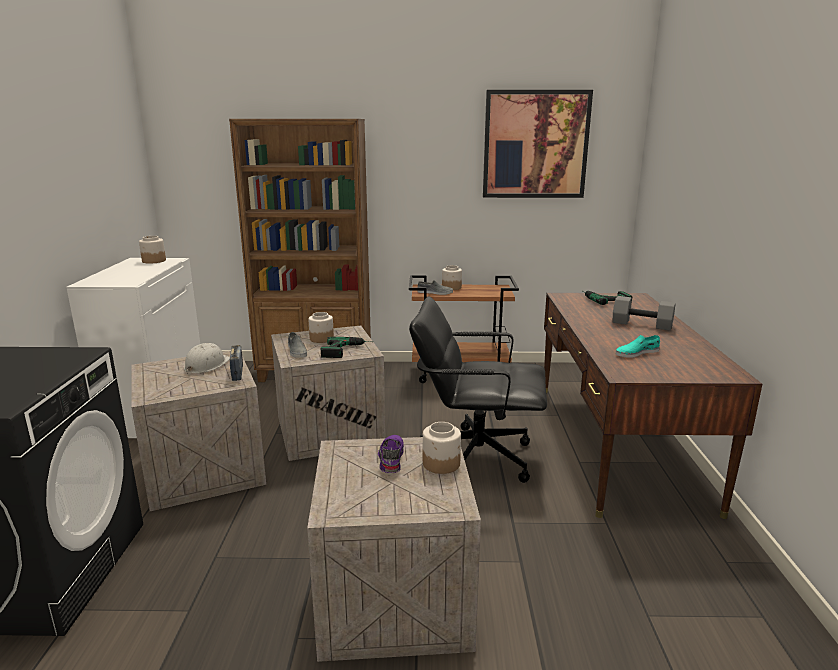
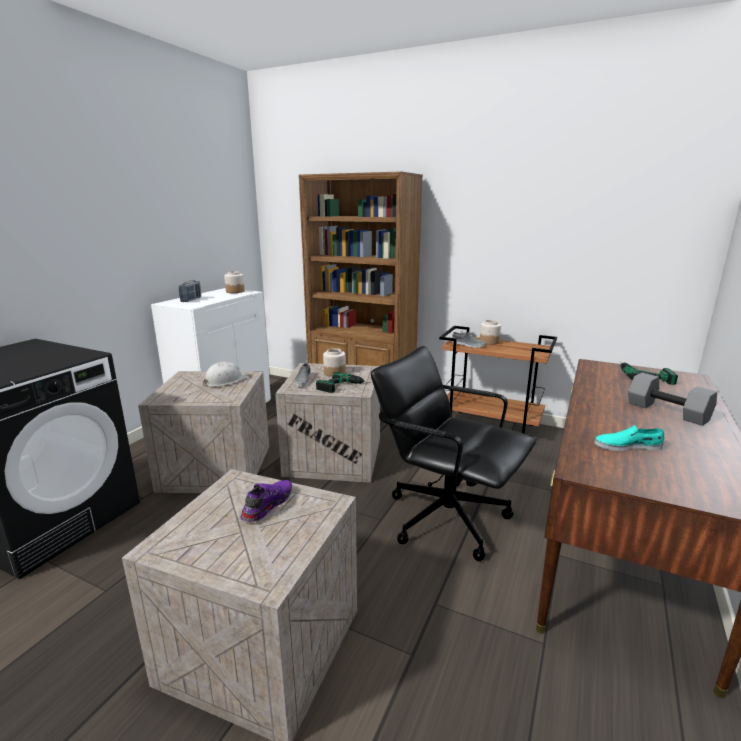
camera: 25 degrees right, 0 degrees up
radio [230,345,243,381] -> radio moved to [179,280,201,302]
jar [423,422,461,474] -> none
picture [483,90,593,198] -> none

